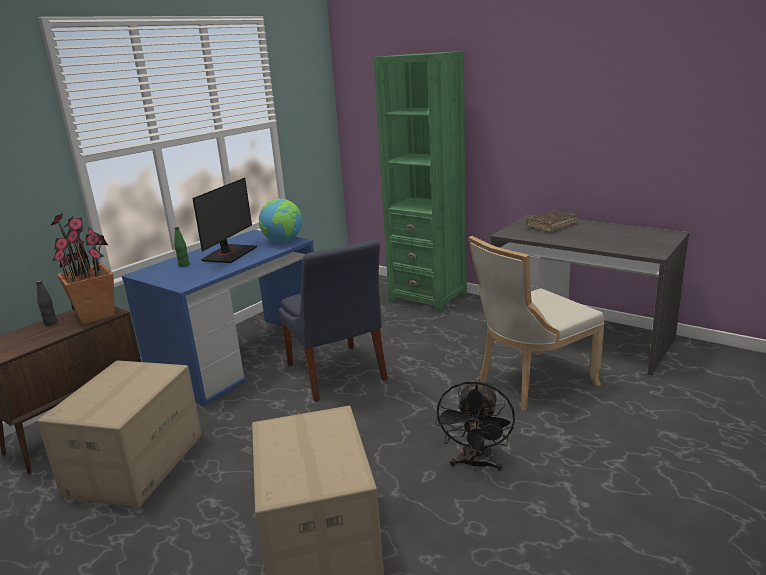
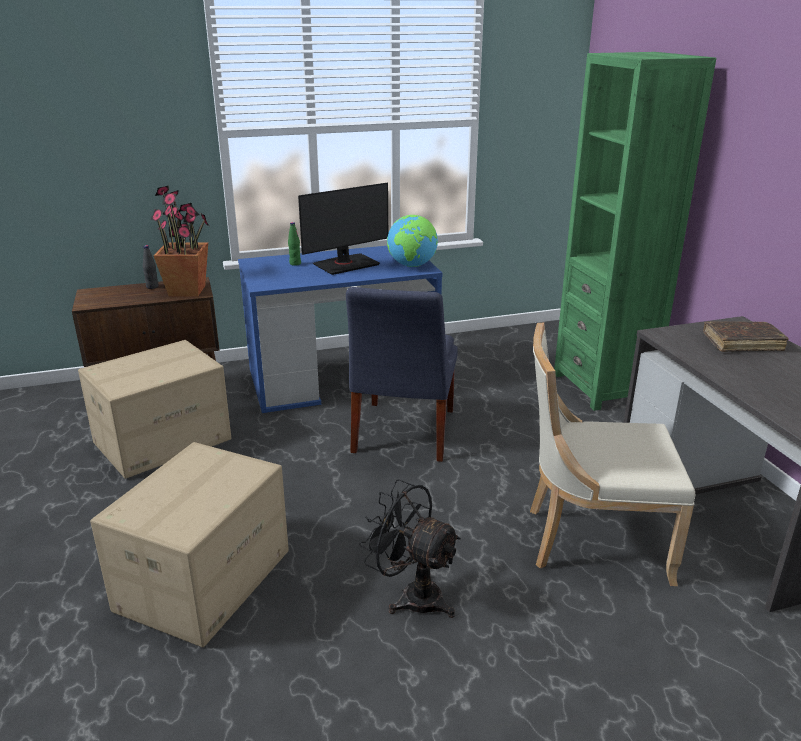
camera: 35 degrees right, 5 degrees up
black fan [435,379,515,471] -> black fan turned 75 degrees clockwise [359,479,461,618]

